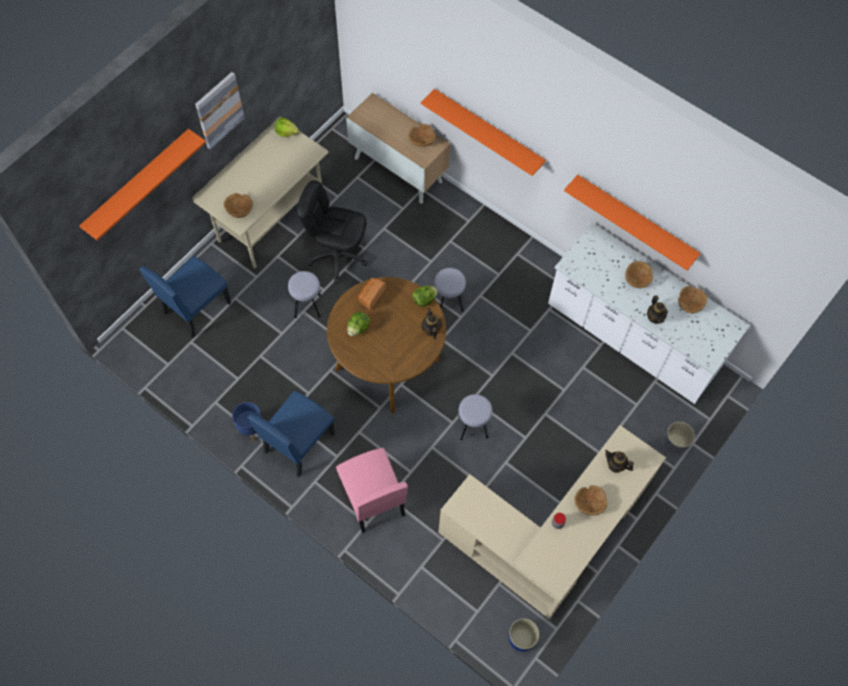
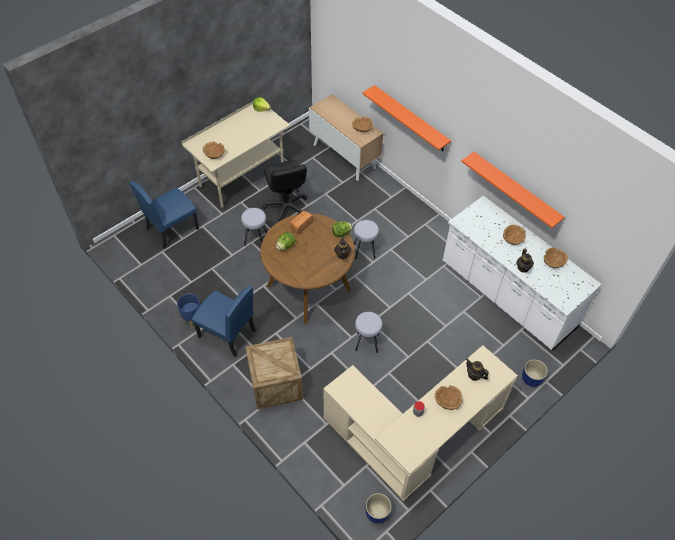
camera: 10 degrees right, 10 degrees down
orange shelf [79,129,206,240] -> none
picture [195,72,245,149] -> none
blue chair [248,391,335,477] -> blue chair turned 105 degrees counterclockwise [191,286,256,357]
black office chair [297,180,368,283] -> black office chair turned 135 degrees counterclockwise [262,160,308,223]
pink chair [336,448,408,533] -> crate [245,337,303,410]
grey planter [664,422,695,453] -> blue planter [522,359,548,387]

